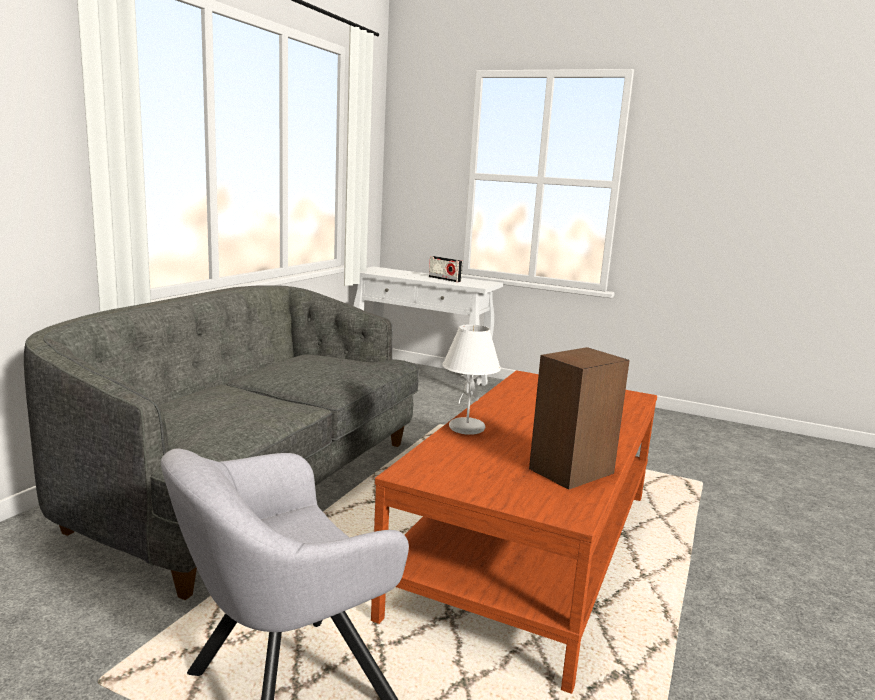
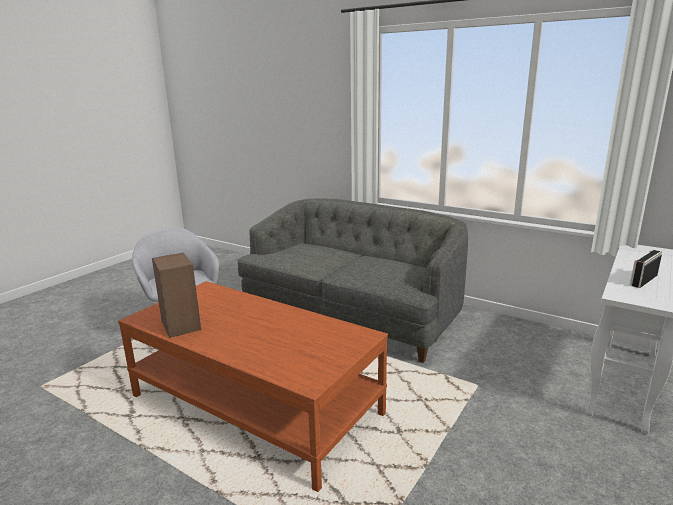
camera: 100 degrees right, 5 degrees up
white table lamp [442,324,501,435] -> none

